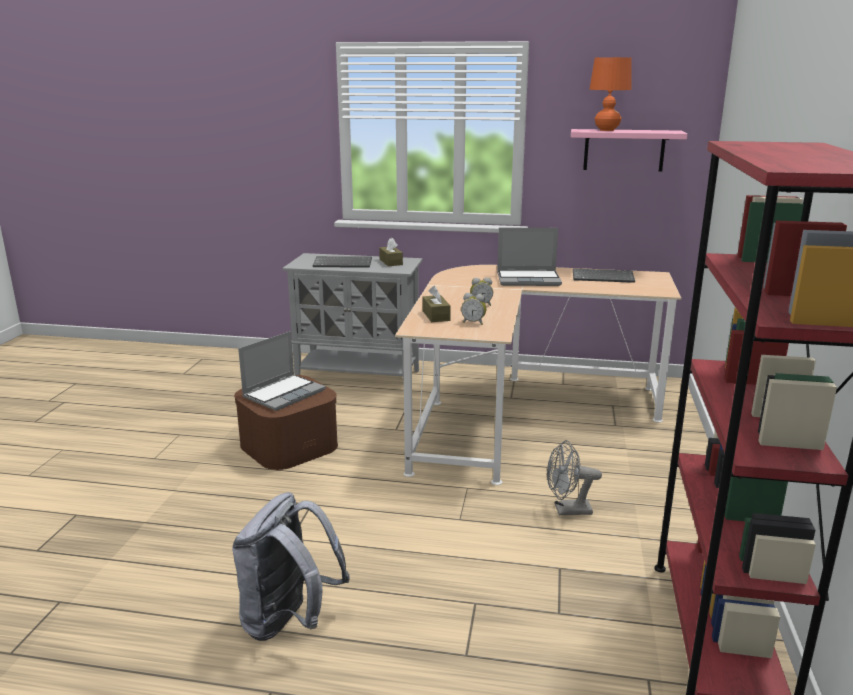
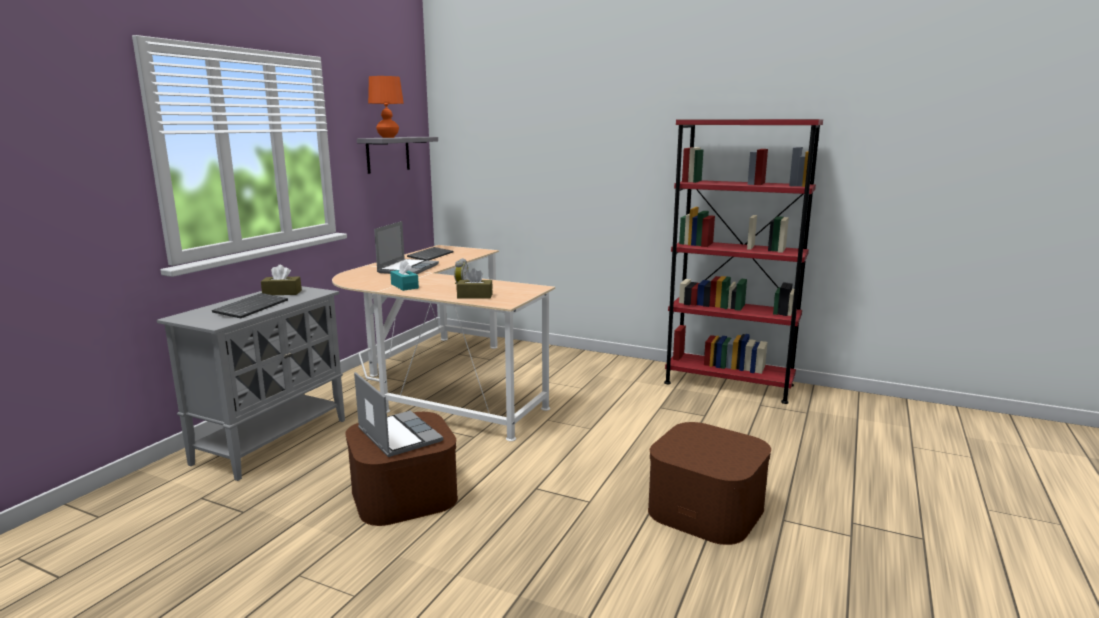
camera: 75 degrees left, 5 degrees down
grey backpack [232,492,350,641] -> brown storage box [648,422,771,545]
alarm clock [461,293,487,325] -> none
grey fan [547,440,602,515] -> none
pink shelf [571,129,688,172] -> grey shelf [357,137,438,174]
none -> turquoise tissue box [390,260,419,291]

